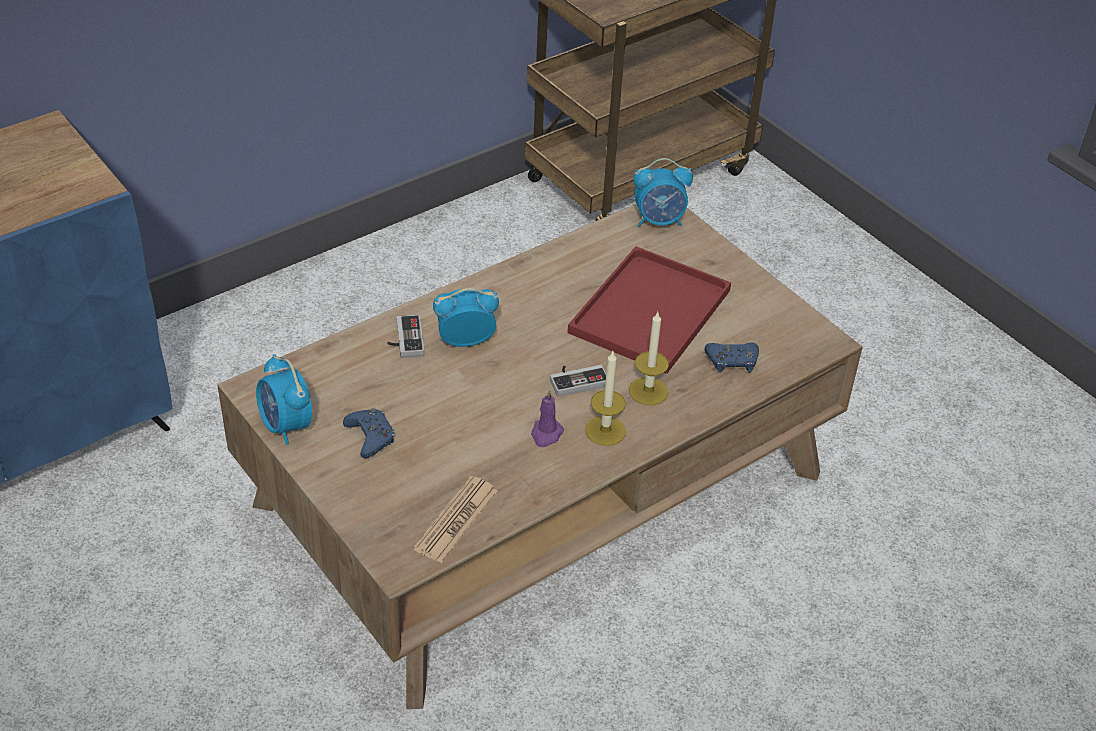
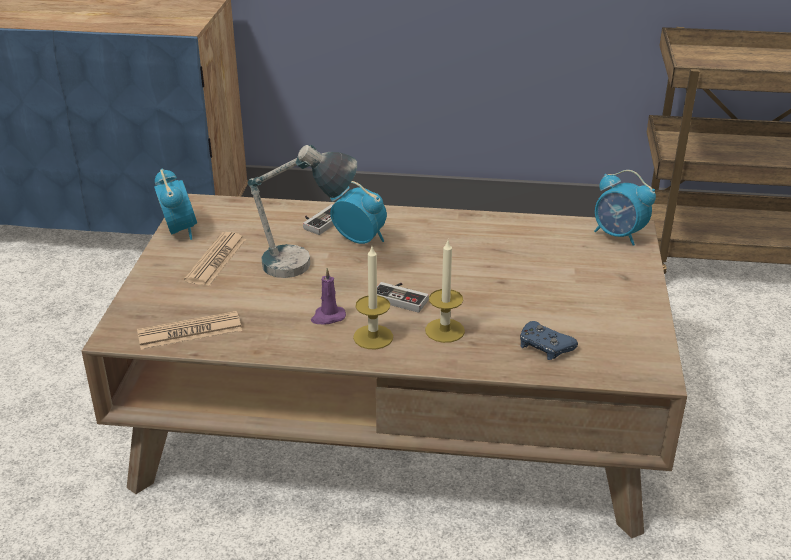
camera: 45 degrees right, 10 degrees down
alarm clock [256,354,312,445] -> alarm clock turned 150 degrees clockwise [154,168,197,240]
blue game controller [343,408,394,458] -> newspaper [184,232,246,286]
red tray [568,246,731,374] -> none
none -> table lamp [248,145,357,278]

